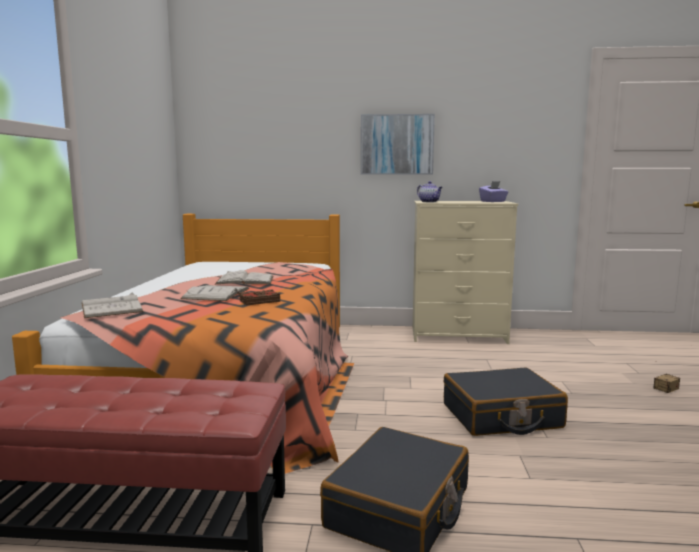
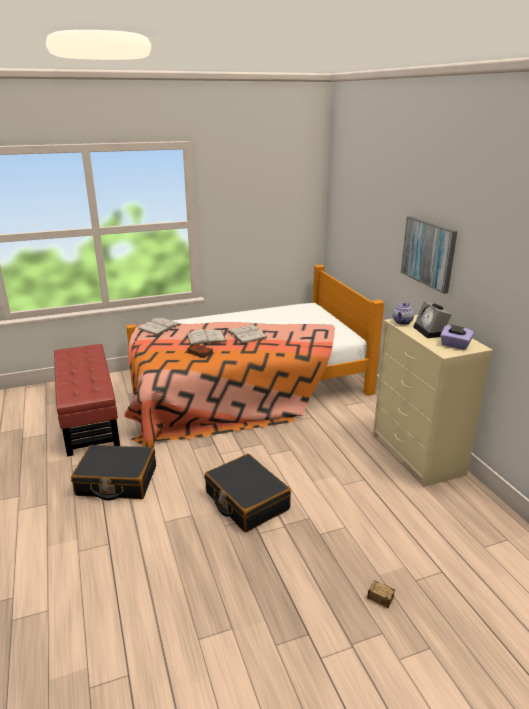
camera: 65 degrees right, 15 degrees up
none -> alarm clock [413,301,451,338]

